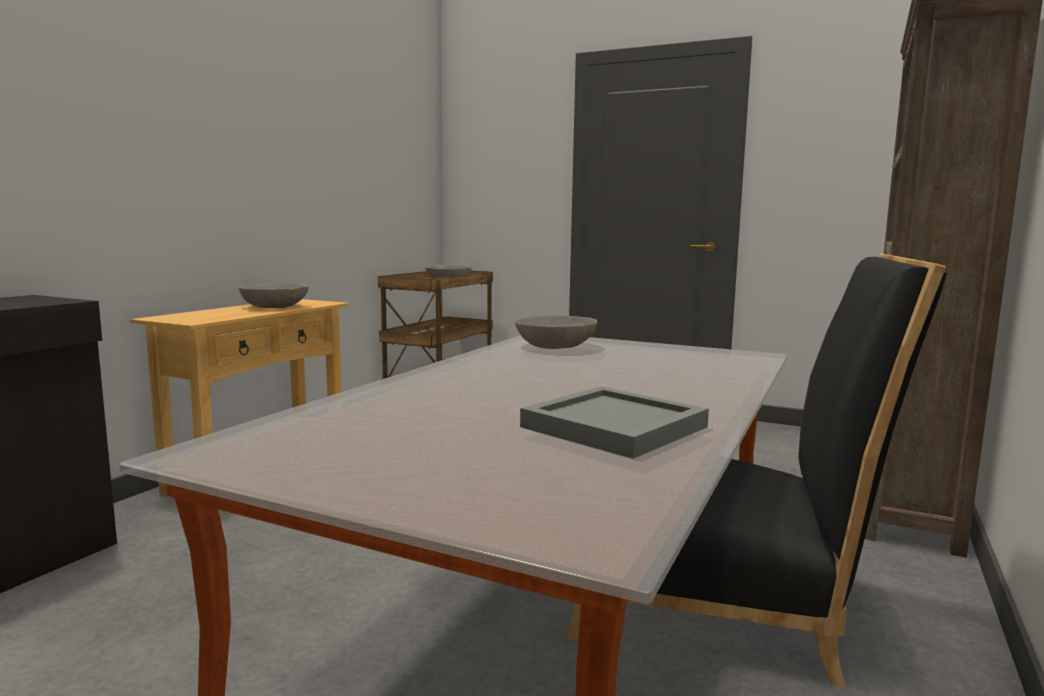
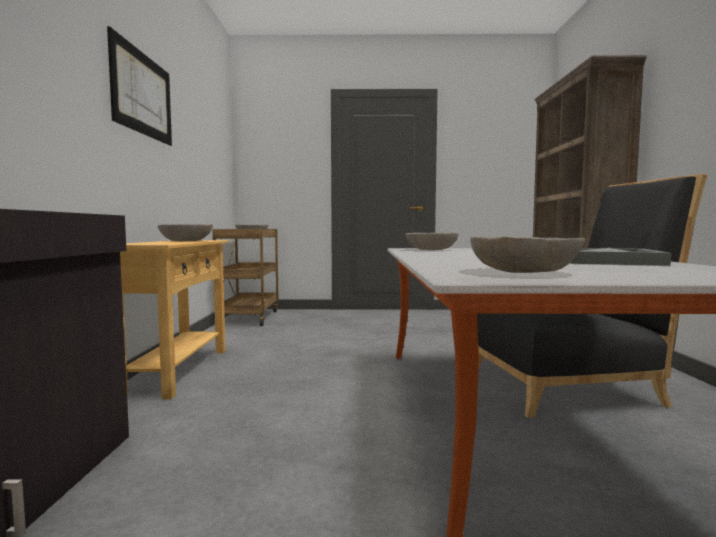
camera: 25 degrees left, 5 degrees down
none -> picture [107,26,172,146]
none -> grey bowl [470,236,585,273]

